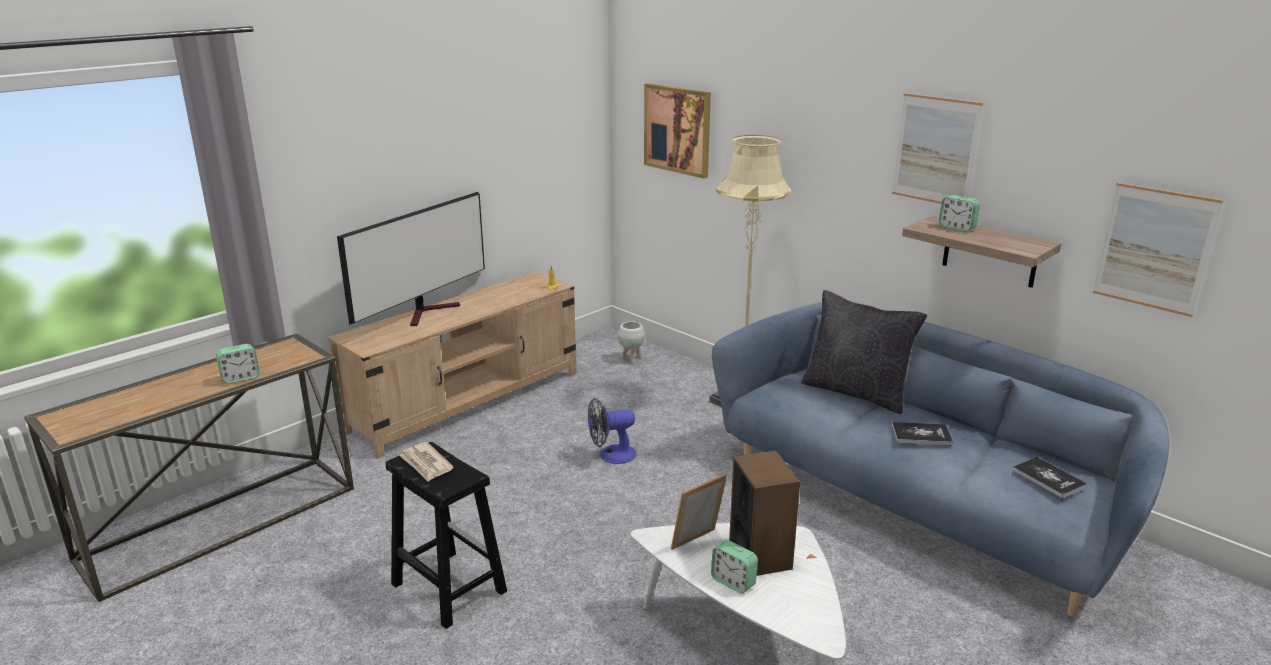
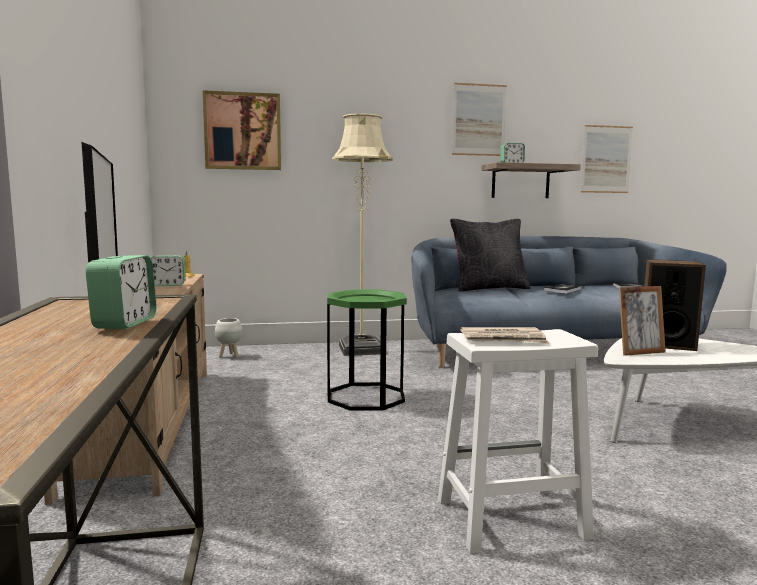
camera: 55 degrees left, 15 degrees down
black stool [386,442,507,629] -> white stool [438,329,598,554]
fan [588,398,637,464] -> green side table [327,289,407,410]
picture frame [671,474,727,550] -> picture frame turned 105 degrees counterclockwise [619,286,666,356]
alarm clock [711,540,758,594] -> alarm clock moved to [151,255,185,286]

